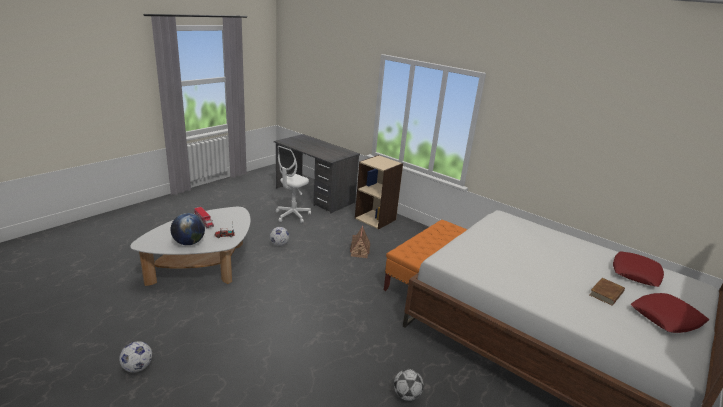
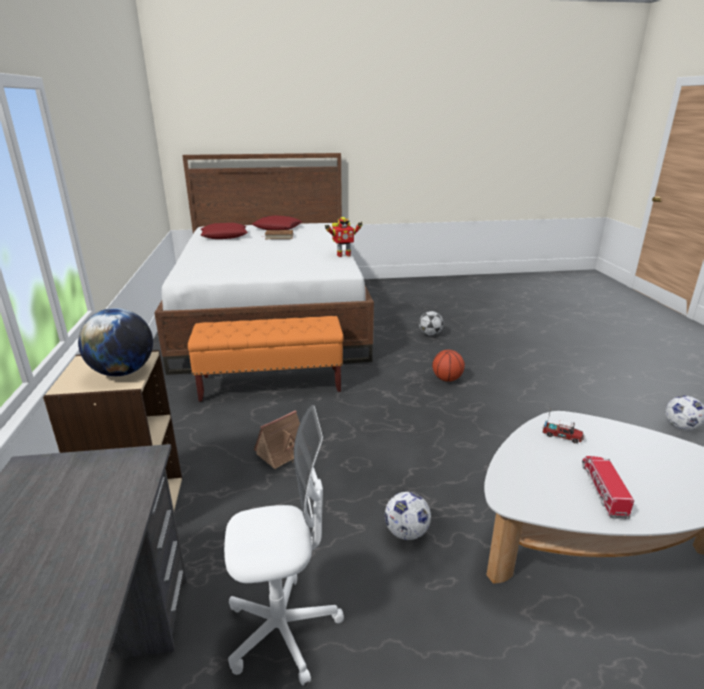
camera: 135 degrees left, 0 degrees up
globe [171,213,205,245] -> globe moved to [78,308,153,376]
none -> toy robot [324,217,363,257]
none -> basketball [432,350,465,382]

